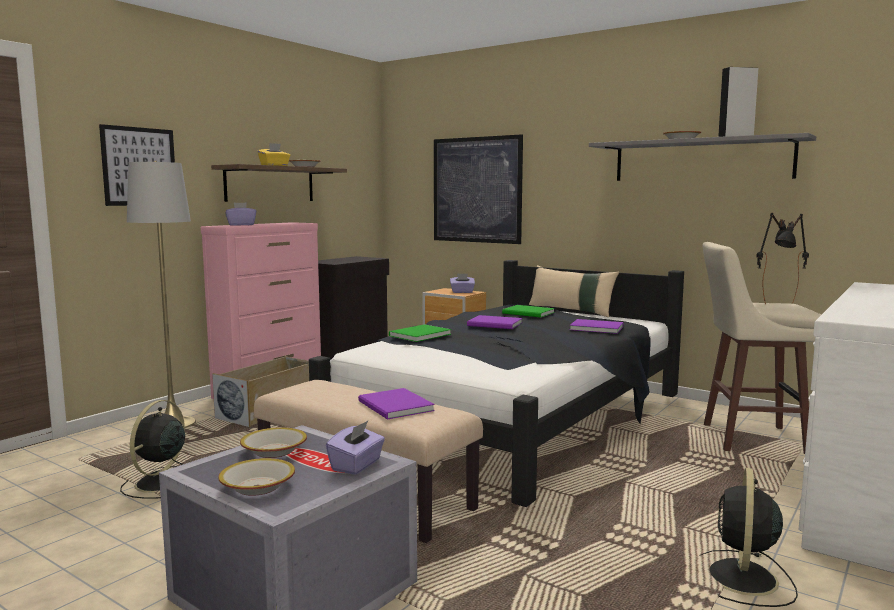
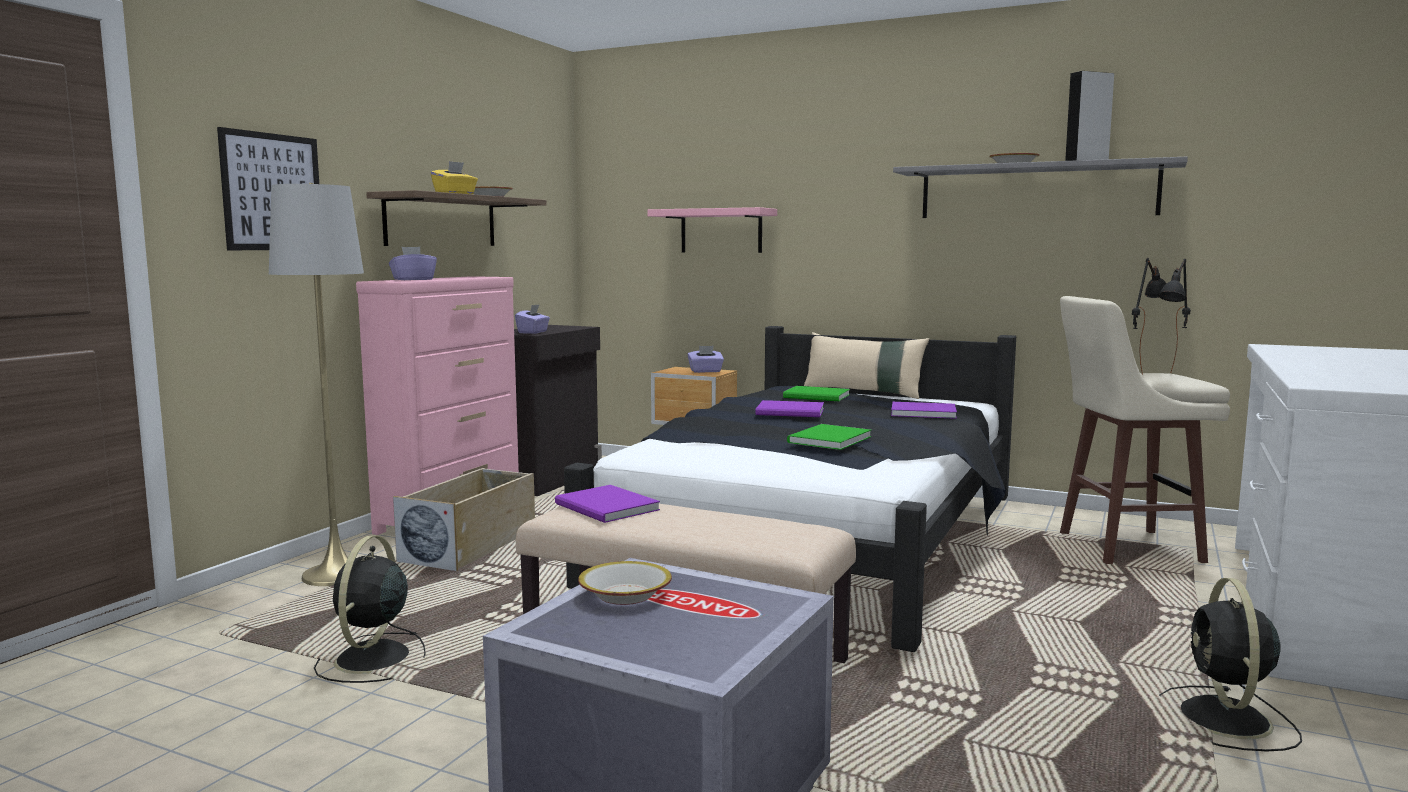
camera: 10 degrees left, 0 degrees up
bowl [218,458,295,496] -> none
purple tissue box [326,421,385,475] -> purple tissue box moved to [515,304,550,334]
purple book [358,388,435,420] -> purple book moved to [555,485,660,523]
green book [389,324,451,342] -> green book moved to [787,424,871,450]
picture [434,134,523,244] -> pink shelf [647,207,777,253]

